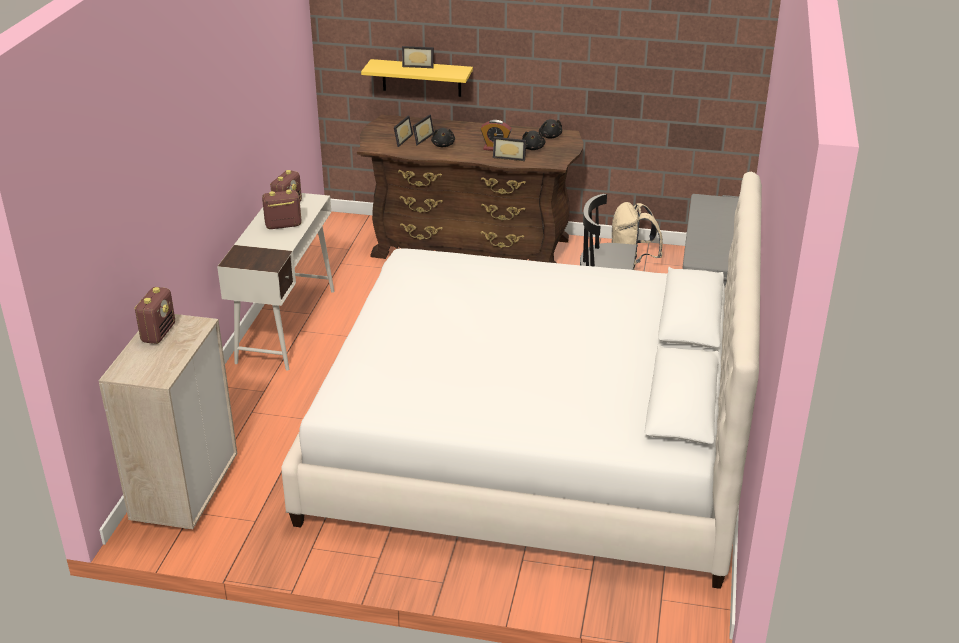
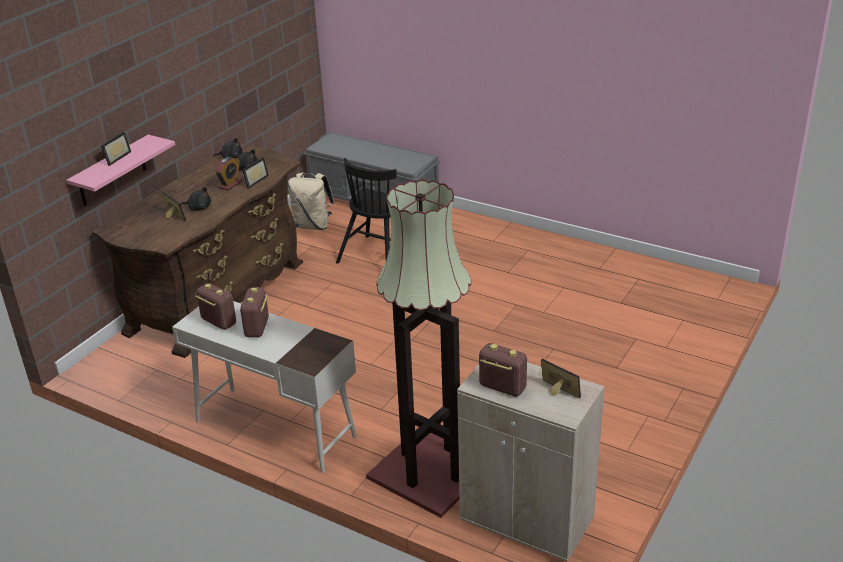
camera: 70 degrees left, 0 degrees up
white bed [281,172,762,589] -> none
yellow shelf [361,59,473,97] -> pink shelf [66,135,175,206]
picture frame [394,116,413,147] -> picture frame moved to [541,359,581,398]
none -> floor lamp [366,179,472,518]

